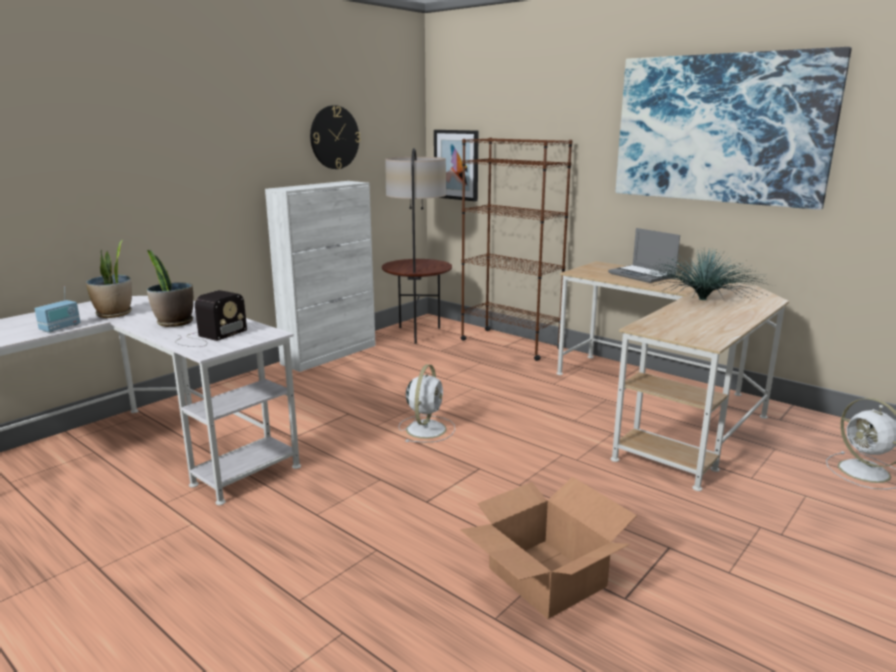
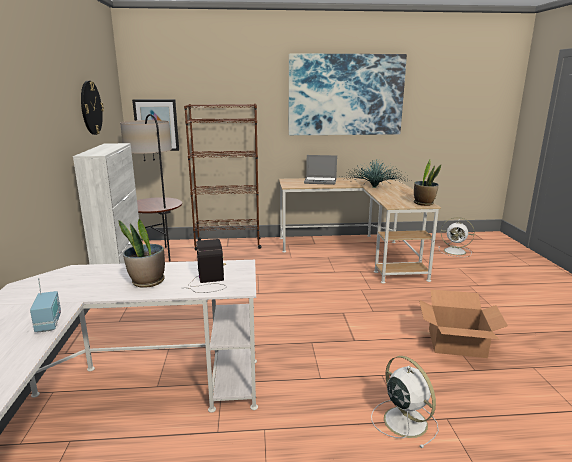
camera: 45 degrees left, 0 degrees up
potted plant [86,240,132,318] -> potted plant moved to [414,160,441,206]
white fan [398,364,455,443] -> white fan moved to [371,356,439,448]

